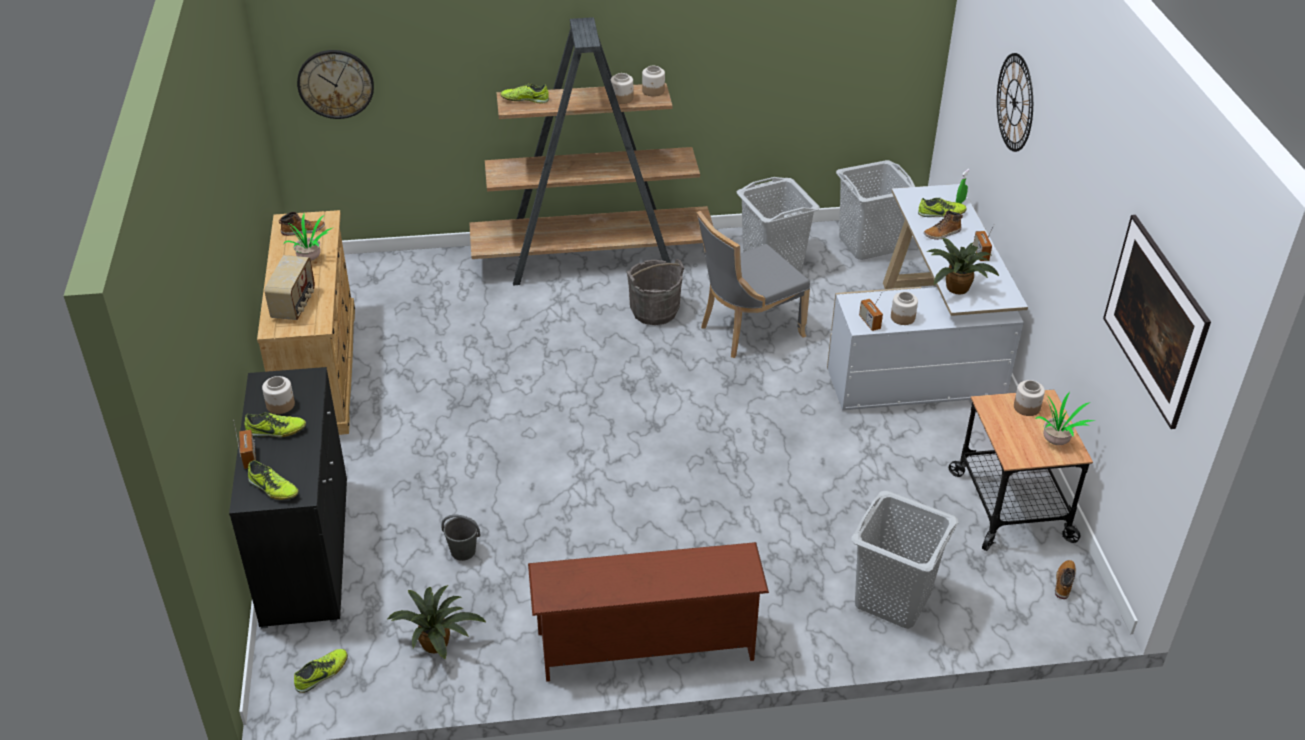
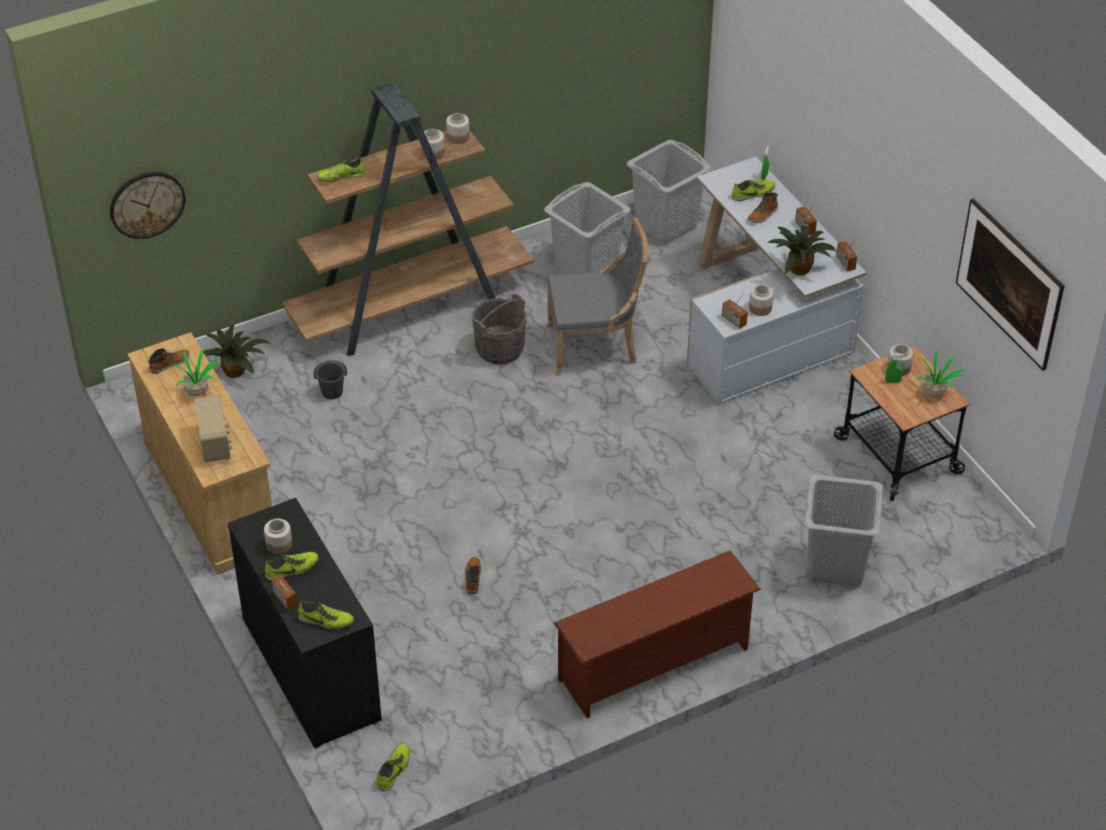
camera: 20 degrees left, 5 degrees up
potted plant [388,585,487,660] -> potted plant moved to [203,324,270,378]
grey bucket [441,515,480,561] -> grey bucket moved to [314,360,347,400]
grey chair [697,211,810,358] -> grey chair turned 135 degrees counterclockwise [547,218,648,376]
wall clock [997,53,1033,152] -> none
boot [1055,560,1076,599] -> boot moved to [465,557,481,594]
none -> radio [836,236,857,271]
none -> green spray bottle [885,353,903,383]

